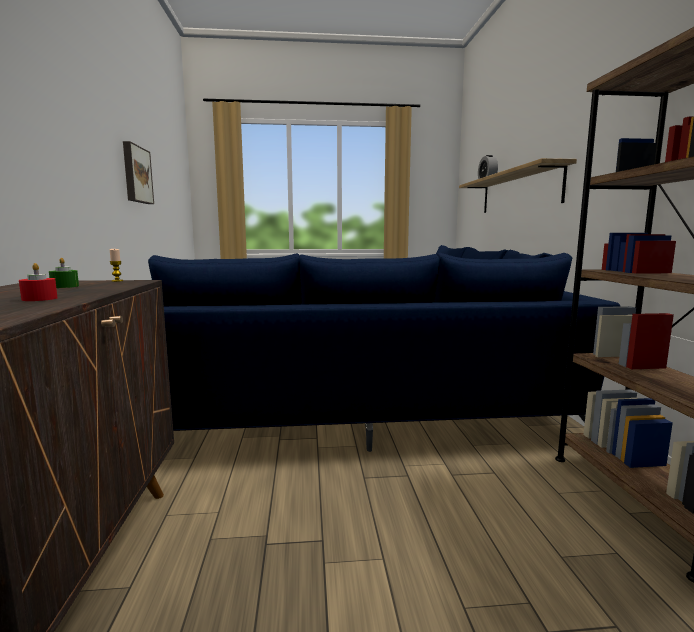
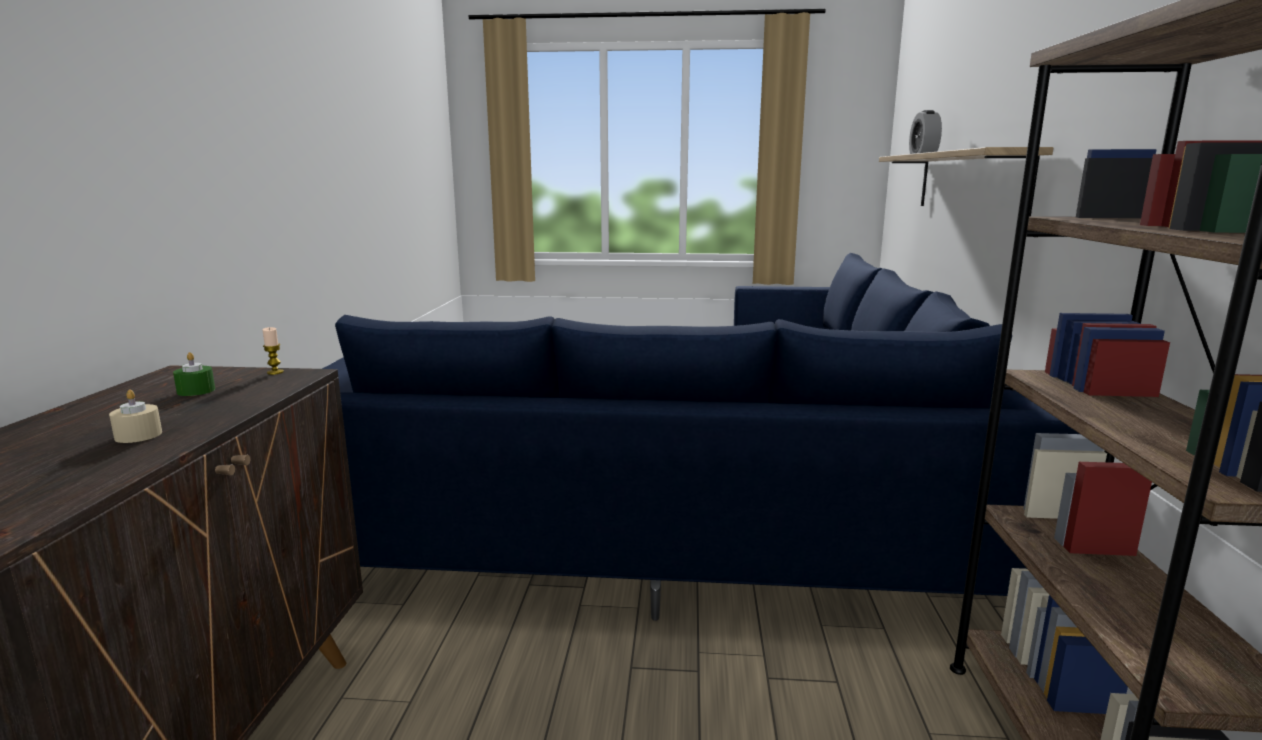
camera: 10 degrees right, 5 degrees up
red candle [19,263,58,301] -> beige candle [109,390,162,443]
picture [123,141,154,204] -> none

